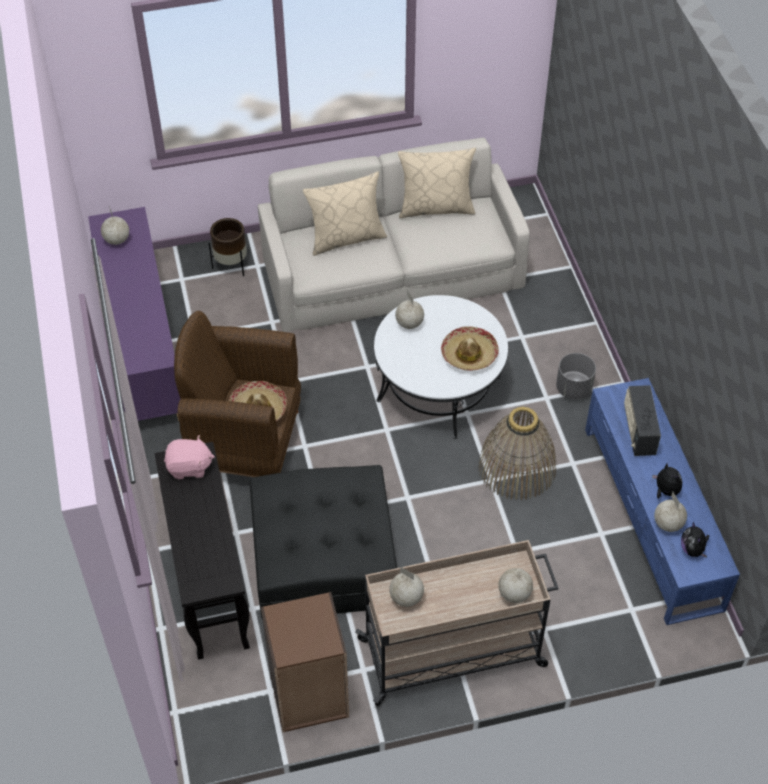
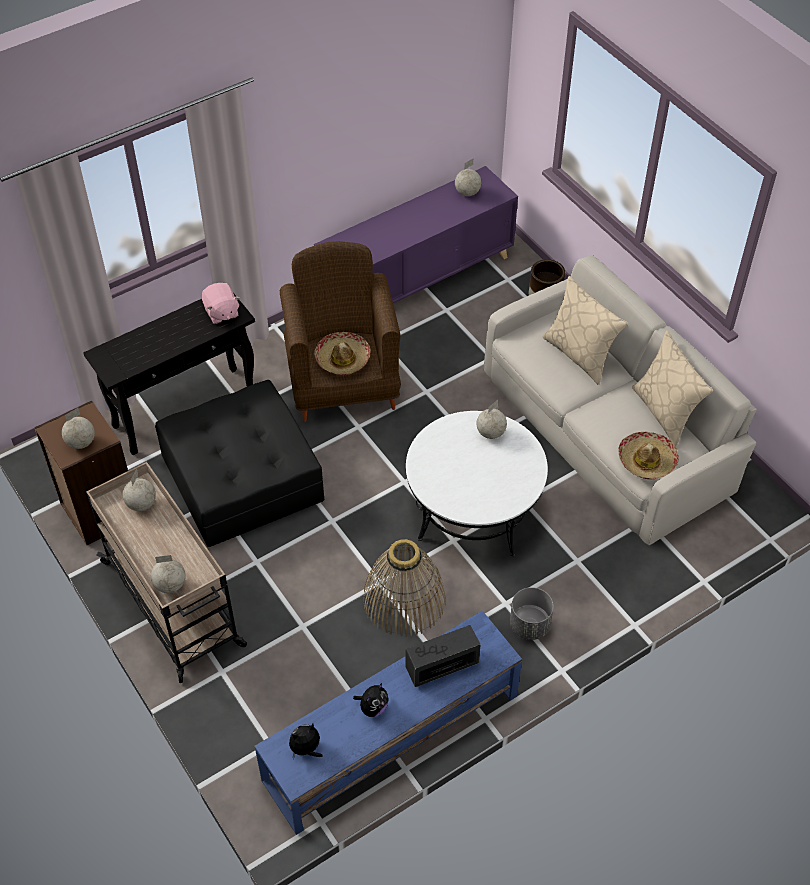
camera: 70 degrees right, 0 degrees up
hat [441,326,499,371] -> hat moved to [618,432,679,479]
globe [654,492,687,532] -> globe moved to [62,408,95,449]

